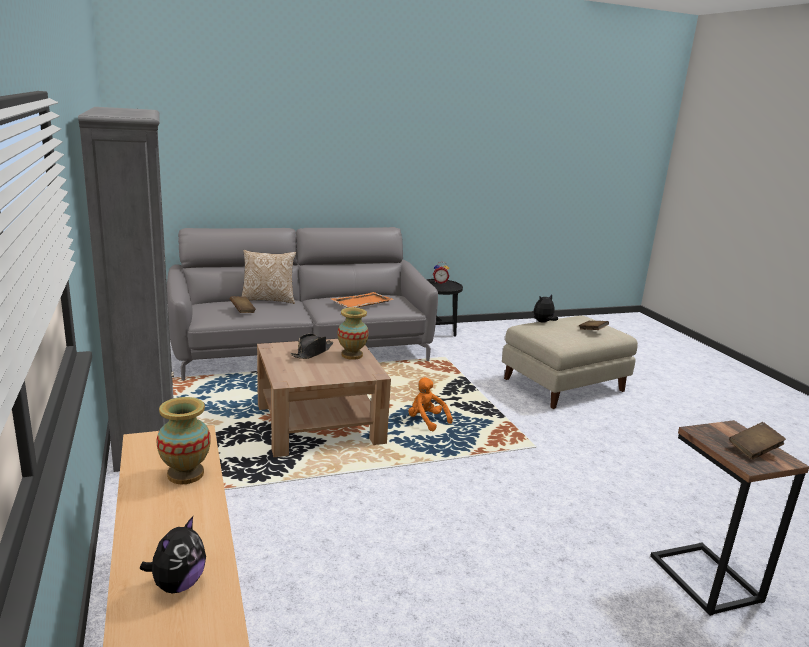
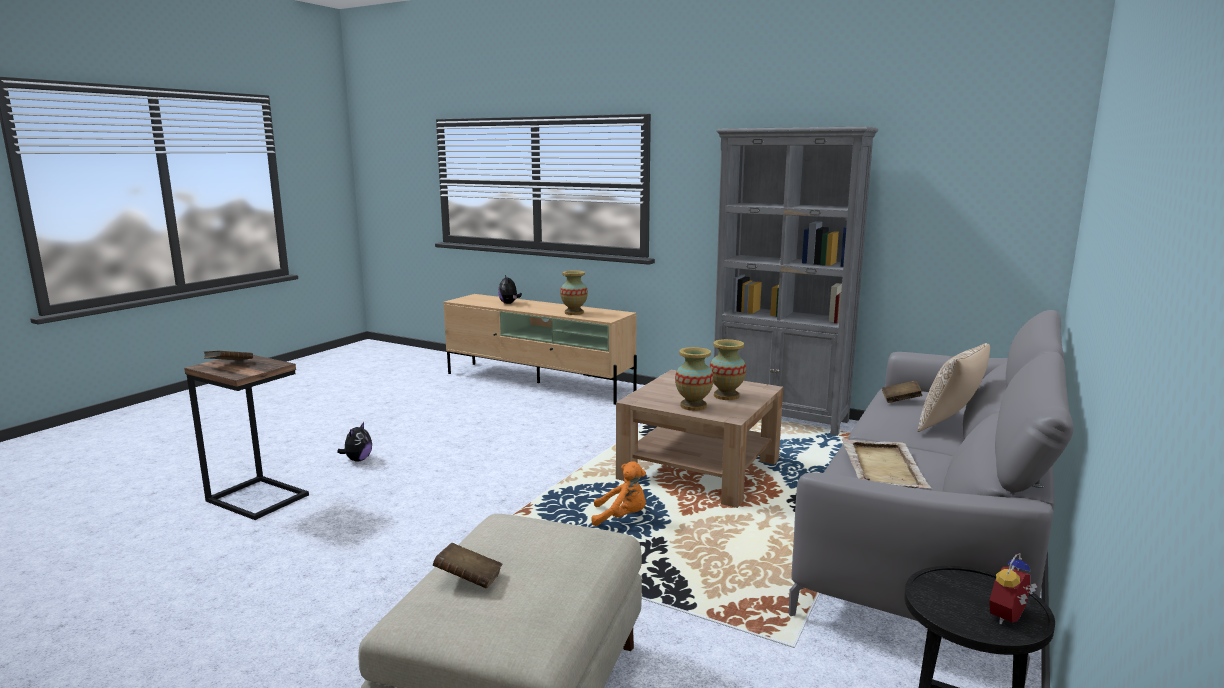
camera: 140 degrees right, 5 degrees down
black hat [290,334,334,359] -> vase [709,339,746,400]
orange tray [331,292,394,308] -> beige tray [842,439,932,489]
plush toy [534,295,558,323] -> plush toy moved to [337,422,372,462]

